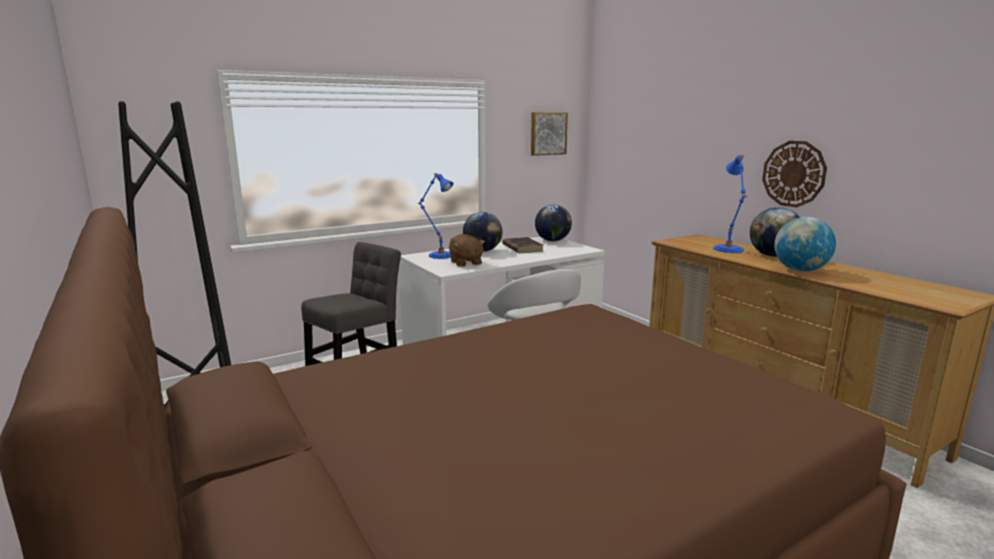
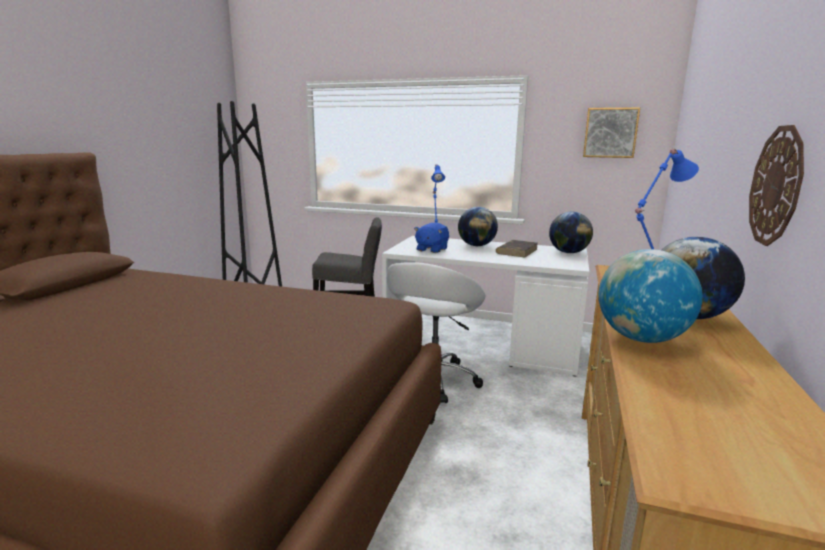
camera: 50 degrees right, 0 degrees up
brown plush toy [449,234,485,267] -> blue plush toy [414,222,449,253]

